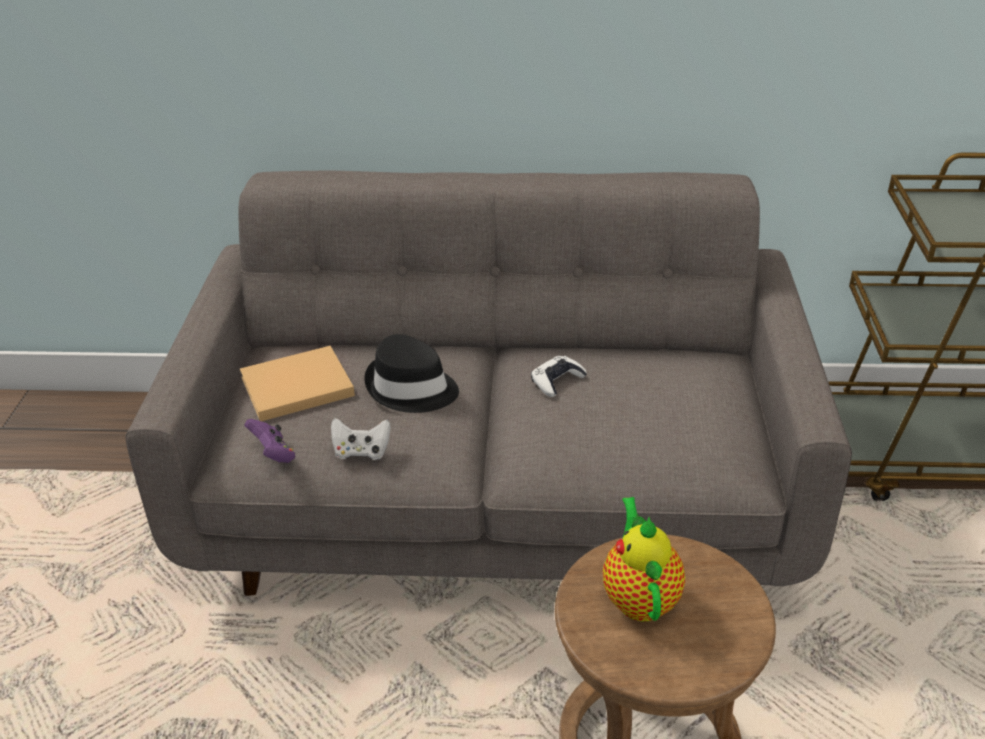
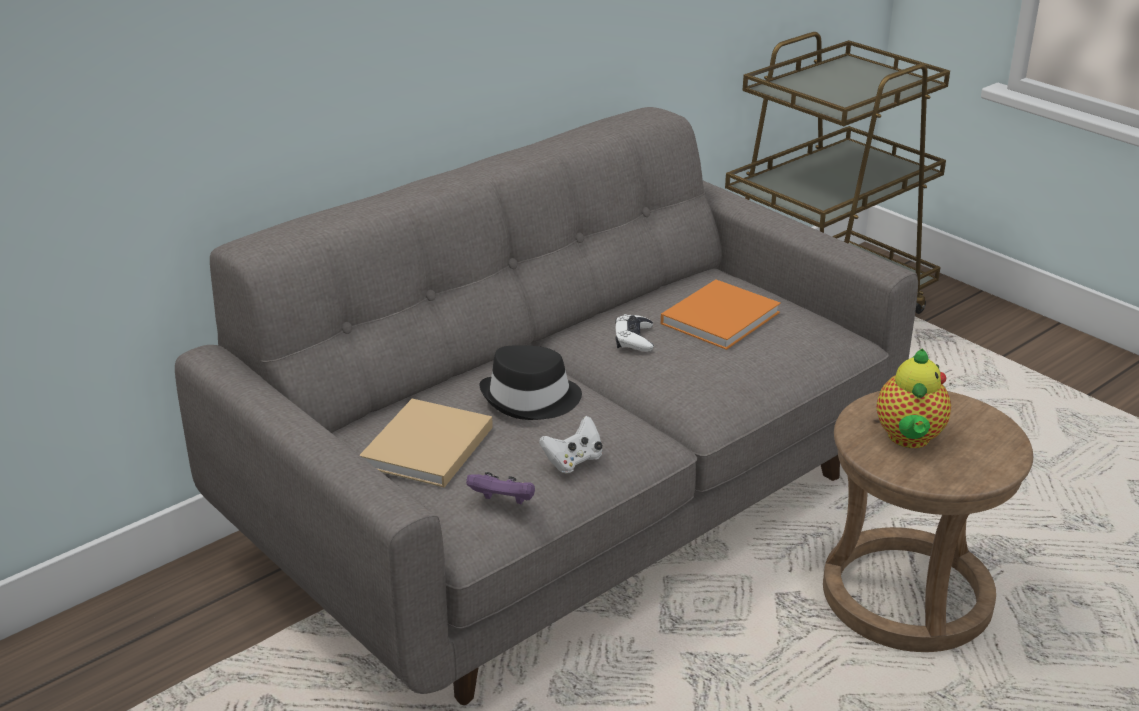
camera: 45 degrees left, 5 degrees down
teapot [603,497,685,622] -> teapot turned 120 degrees counterclockwise [877,348,951,448]
none -> orange book [661,279,781,350]

